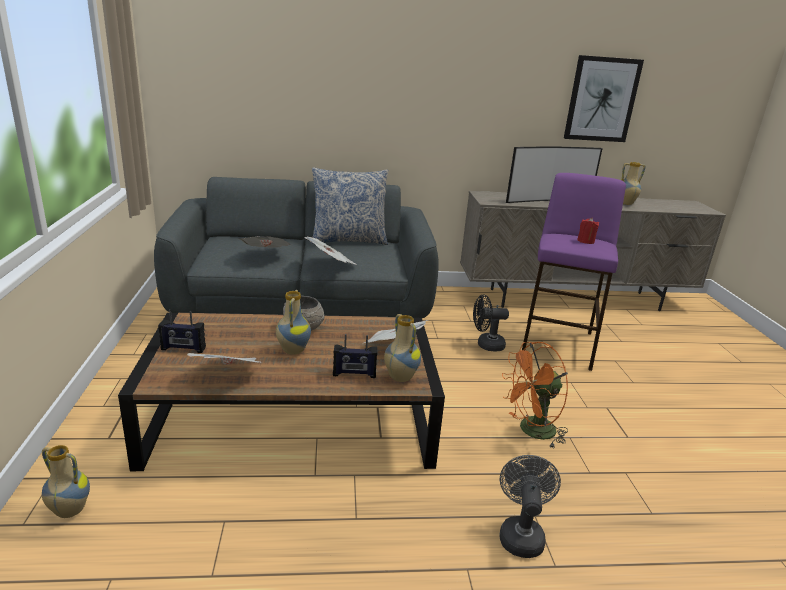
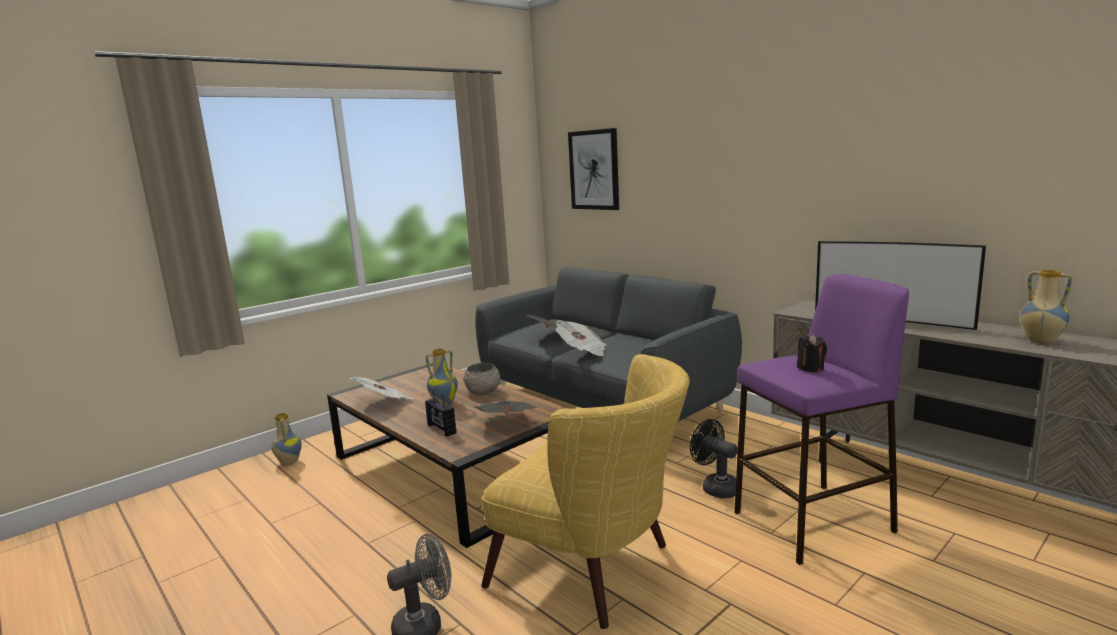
camera: 55 degrees right, 10 degrees down
radio [158,309,206,353] -> none
pillow [311,167,388,245] -> none
vase [384,314,421,382] -> none
orange fan [502,342,568,448] -> yellow armchair [481,354,690,629]
picture [564,55,644,142] -> picture moved to [568,128,619,210]
red candle [577,218,599,244] -> black candle [797,334,827,372]

